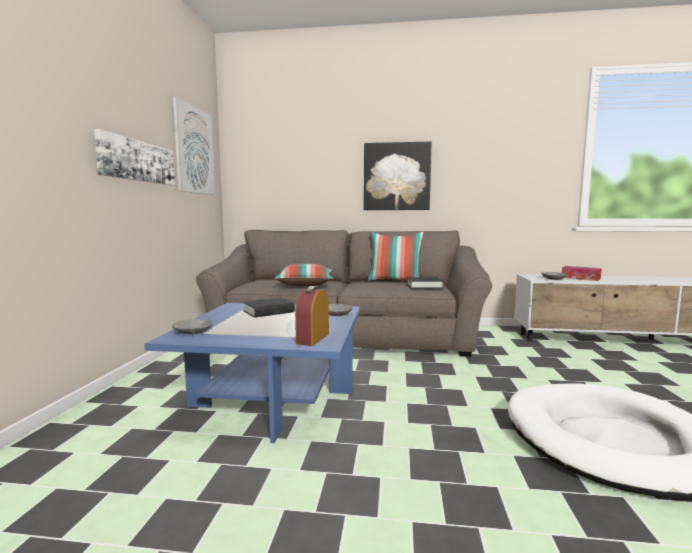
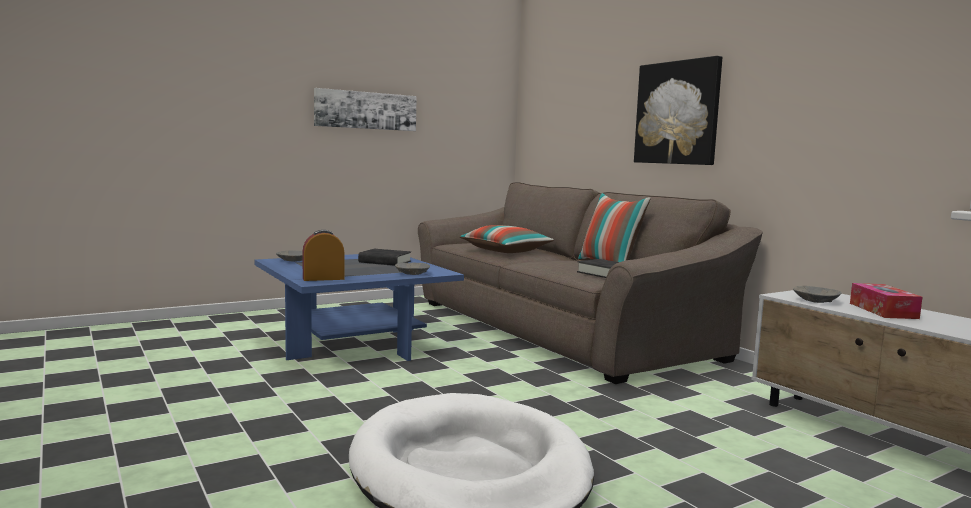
camera: 50 degrees right, 0 degrees up
picture [173,97,215,195] -> none

